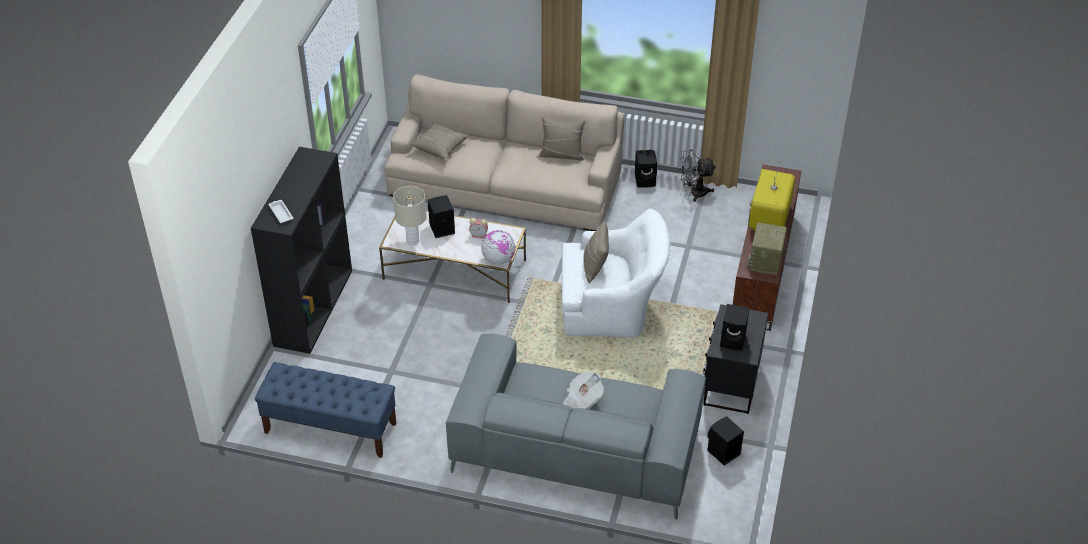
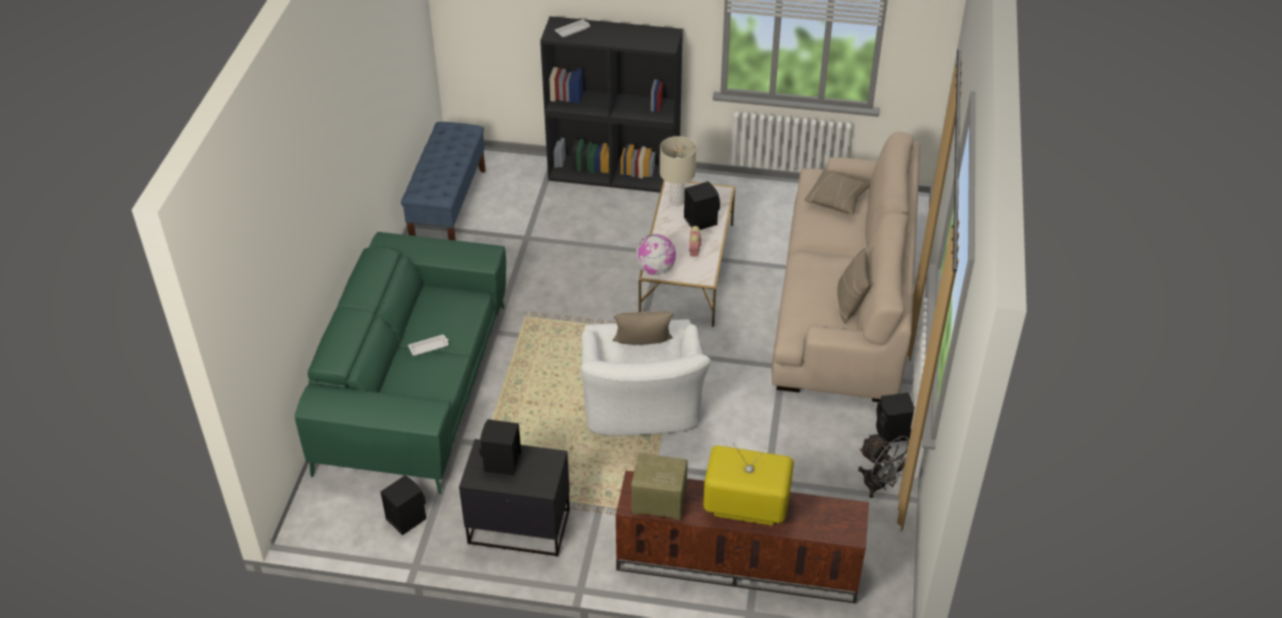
camera: 85 degrees right, 0 degrees up
grey sofa [446,334,706,520] -> green sofa [295,232,506,494]
newspaper [563,372,604,409] -> white tray [408,335,449,356]
grey fan [680,149,716,202] -> grey fan turned 150 degrees clockwise [858,434,909,498]

